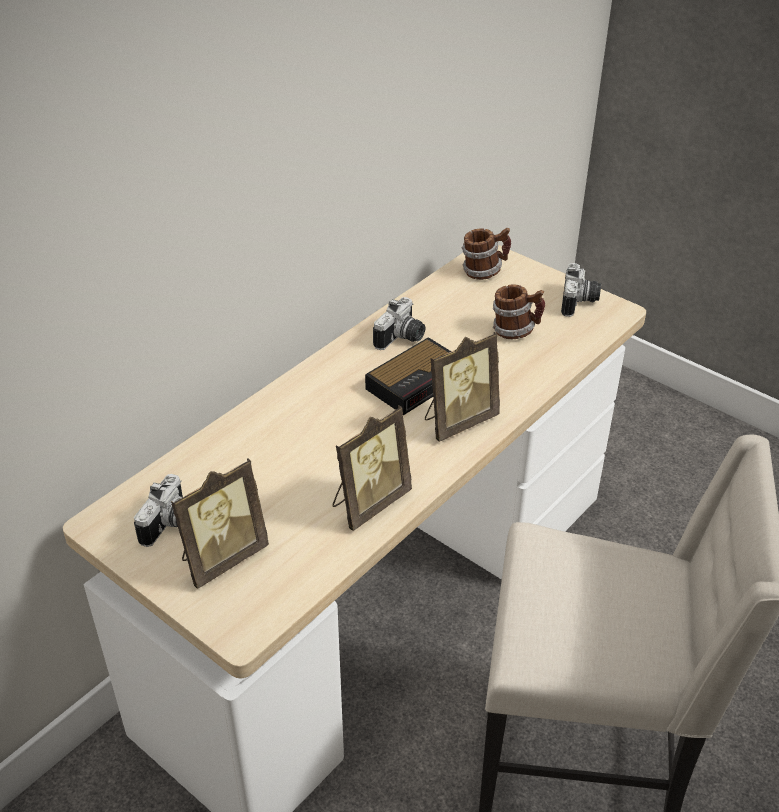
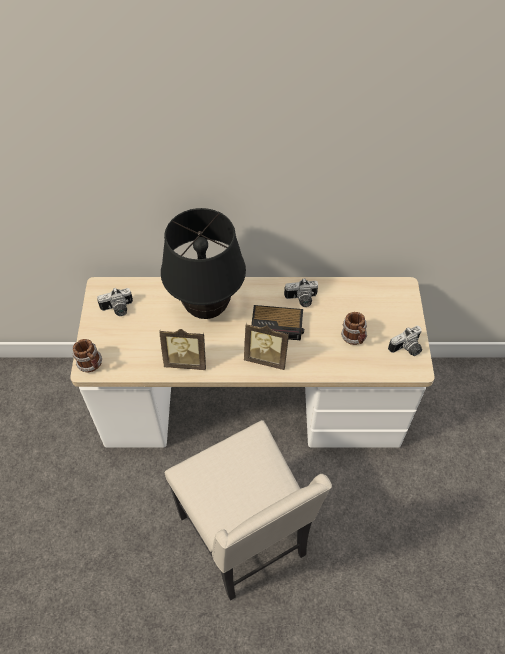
camera: 50 degrees right, 15 degrees up
picture frame [171,458,269,589] -> none
mug [462,228,511,280] -> mug moved to [73,339,102,372]
none -> black table lamp [161,208,246,319]

